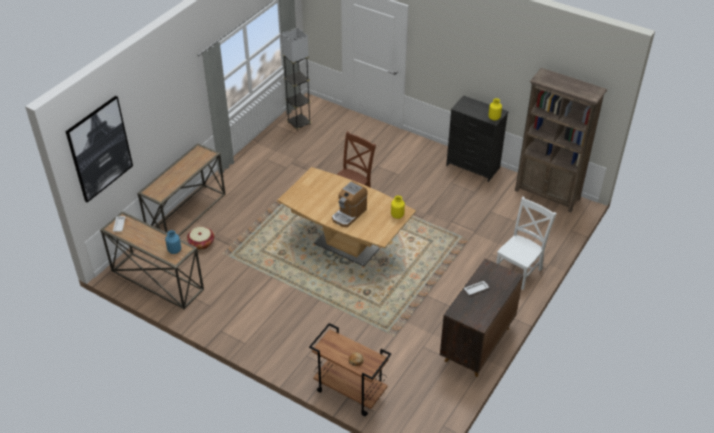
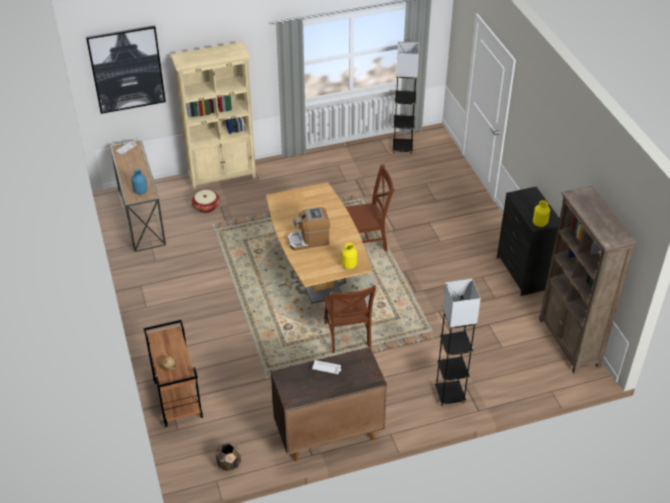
camera: 40 degrees right, 0 degrees up
console table [137,143,226,236] -> beige bookcase [170,42,256,191]
white chair [496,197,557,290] -> grey floor lamp [434,279,481,406]
none -> brown planter [216,443,241,471]
none -> brown chair [323,285,376,353]

